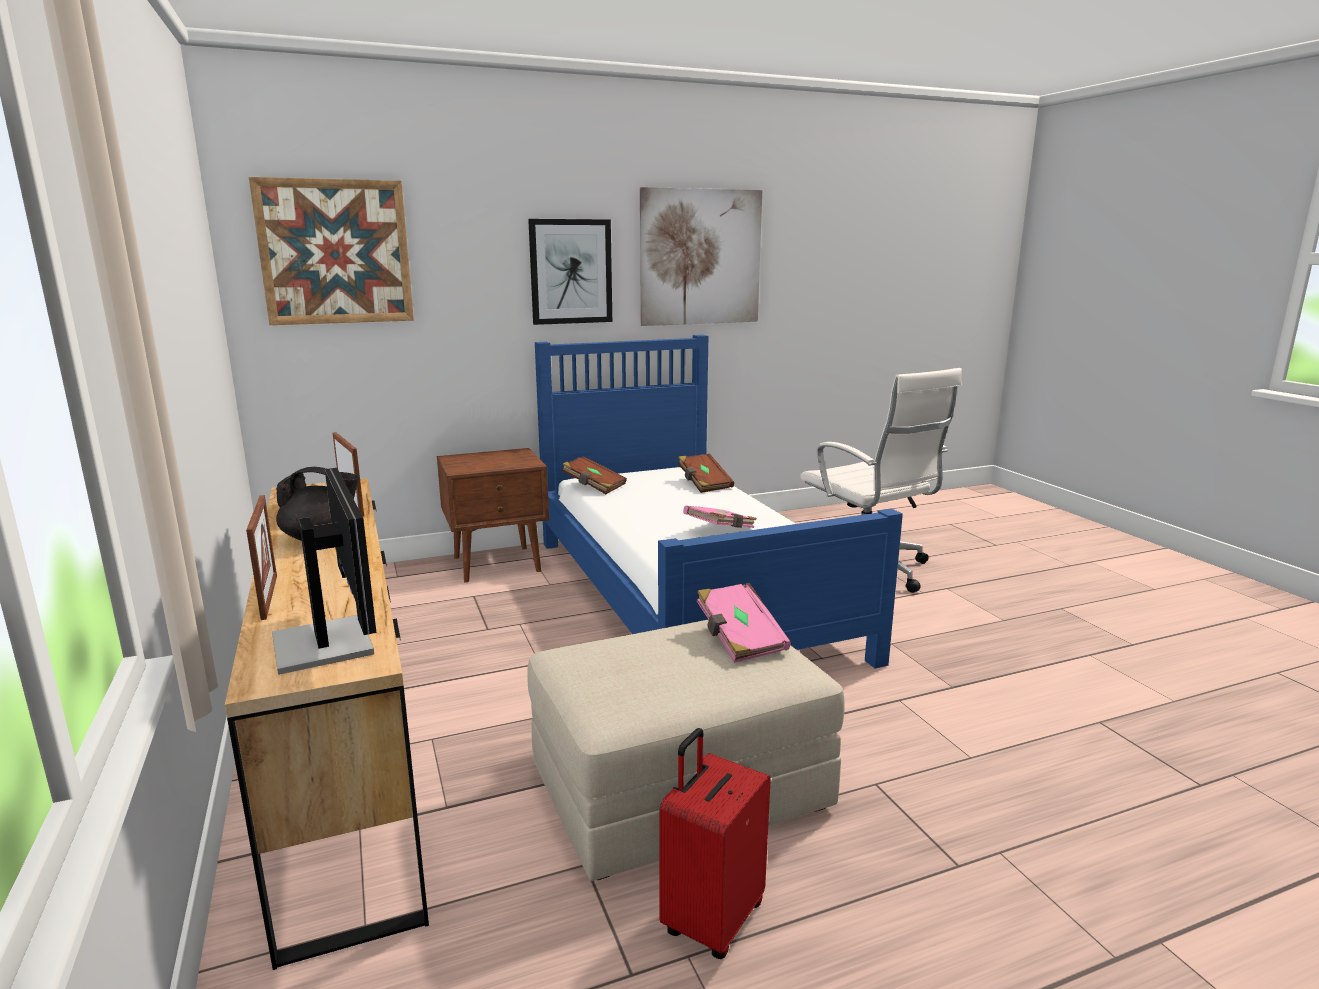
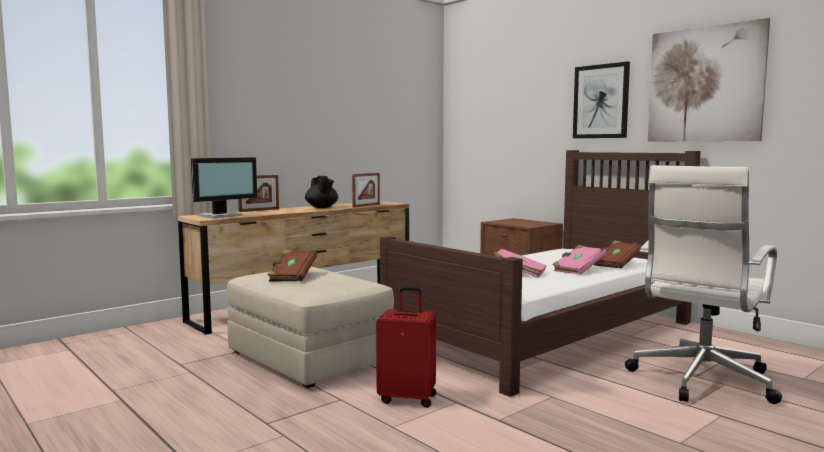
camera: 70 degrees right, 10 degrees down
picture [249,177,414,325] -> none
blue bed [535,335,903,668] -> brown bed [380,150,701,397]
brown book [562,456,627,494] -> brown book moved to [267,250,317,281]
red suitcase [660,728,771,959] -> red suitcase moved to [376,287,436,408]
pink book [697,583,791,663] -> pink book moved to [552,245,607,275]

